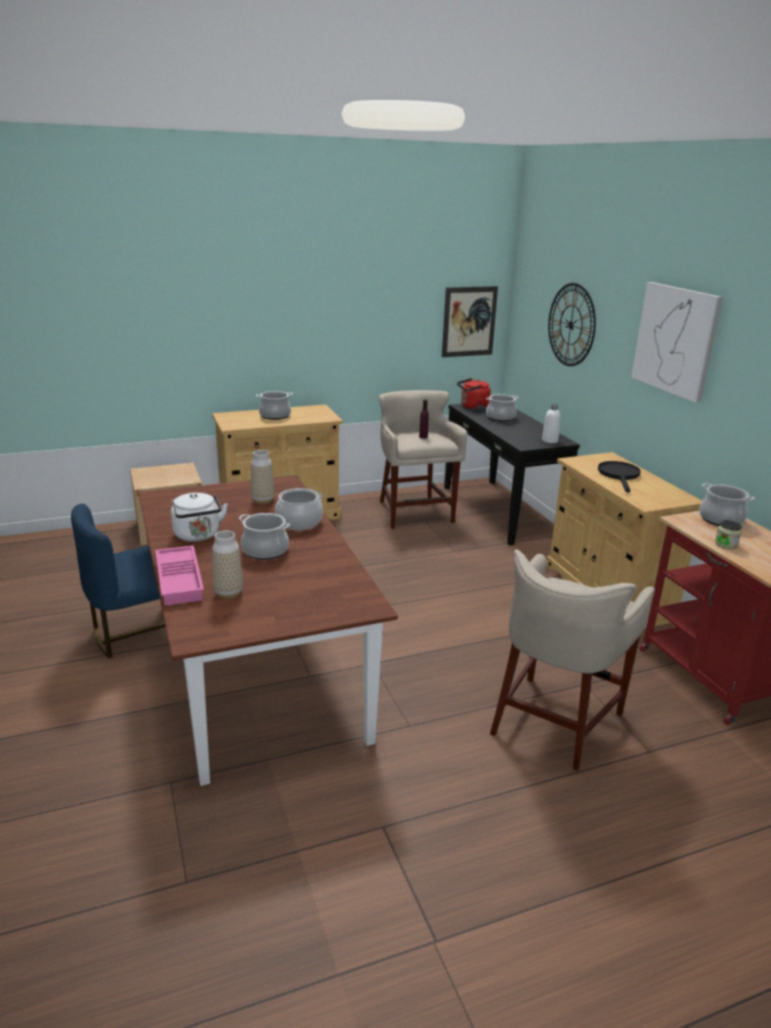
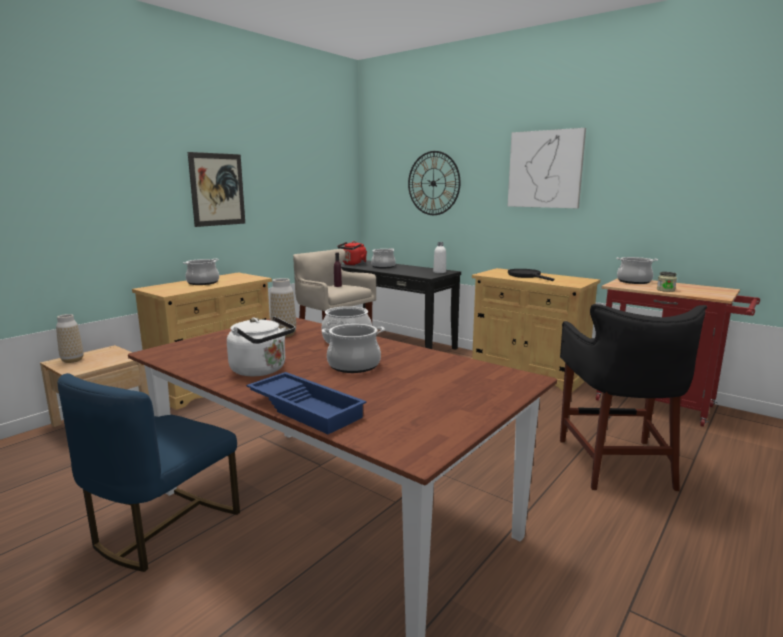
camera: 30 degrees left, 10 degrees down
pink tray [155,545,204,605] -> blue tray [246,372,366,434]
vase [212,530,243,599] -> vase moved to [56,314,84,363]
picture [442,286,498,357] -> picture moved to [188,152,245,227]
beige stool [490,549,655,771] -> black stool [560,304,707,491]

